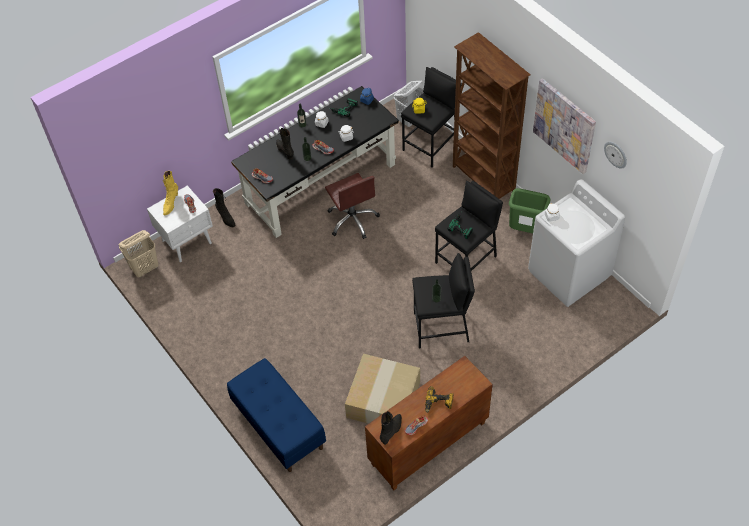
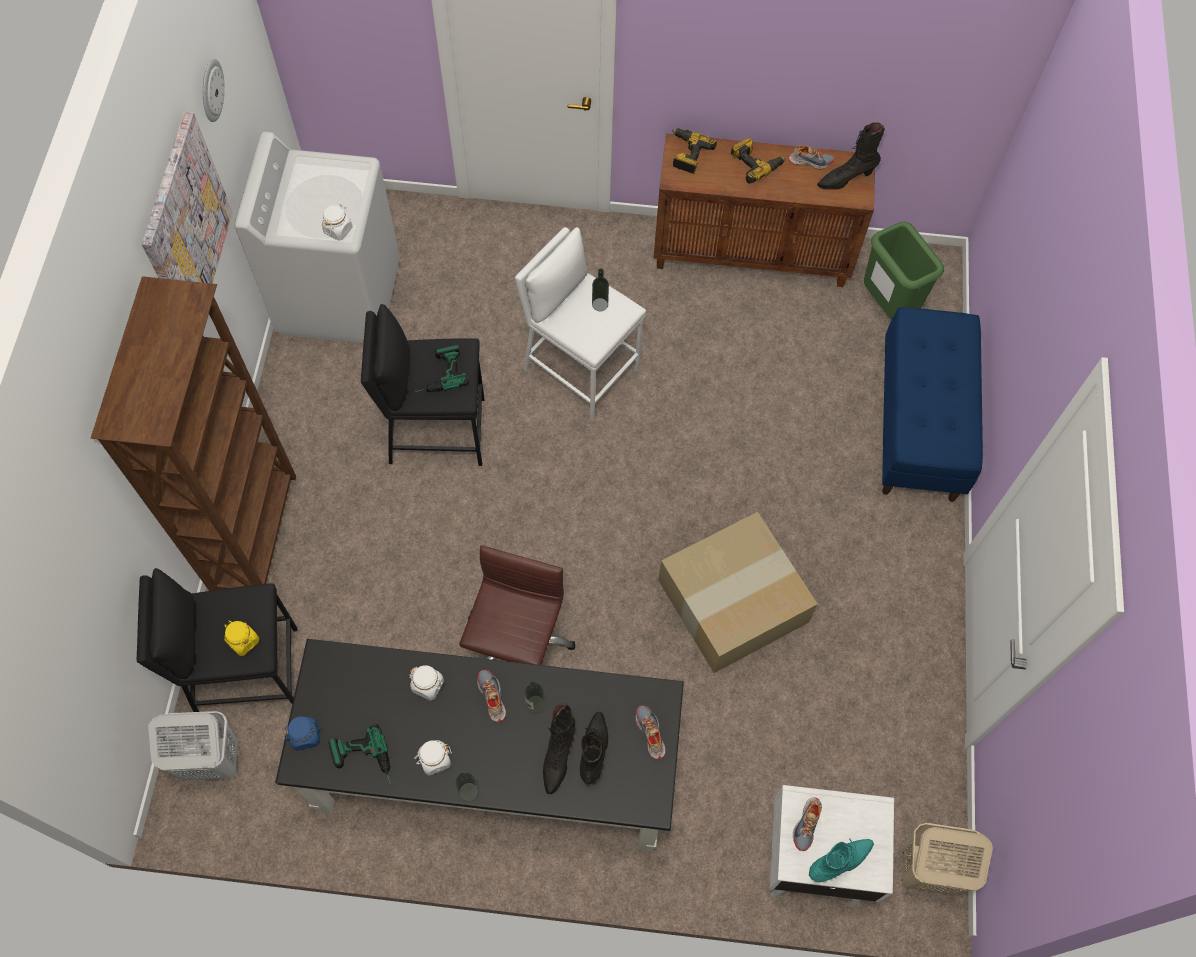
camera: 140 degrees left, 10 degrees up
yellow boot [163,171,178,215] -> turquoise boot [809,839,874,882]
black boot [213,188,235,227] -> black boot moved to [580,712,608,784]
cardboard box [345,354,420,424] -> cardboard box moved to [658,512,818,673]
black stool [412,253,475,348] -> white stool [515,227,646,421]
green trash can [509,188,550,233] -> green trash can moved to [864,222,944,319]
none -> power drill [672,128,717,174]

